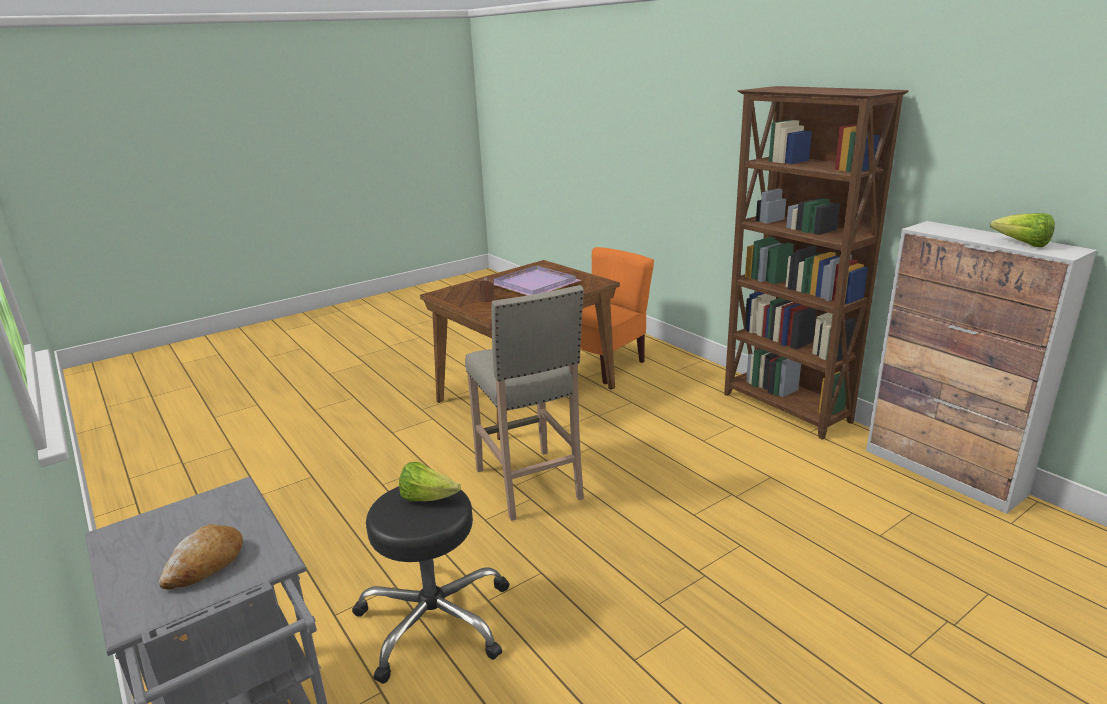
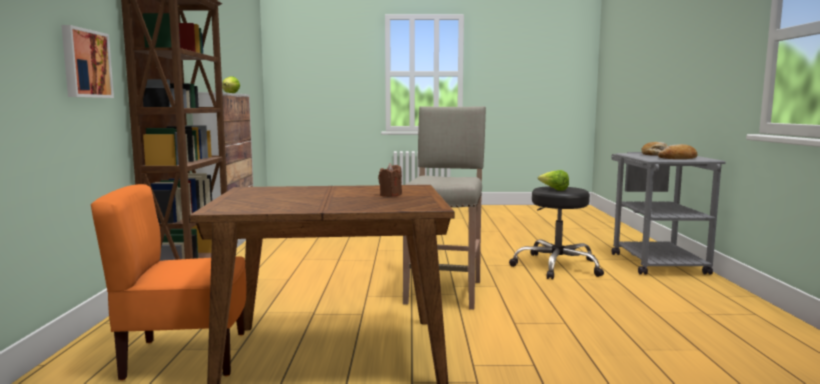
camera: 145 degrees left, 15 degrees down
purple tray [494,265,581,295] -> none
none -> picture [61,25,114,98]
none -> bread [658,144,697,159]

